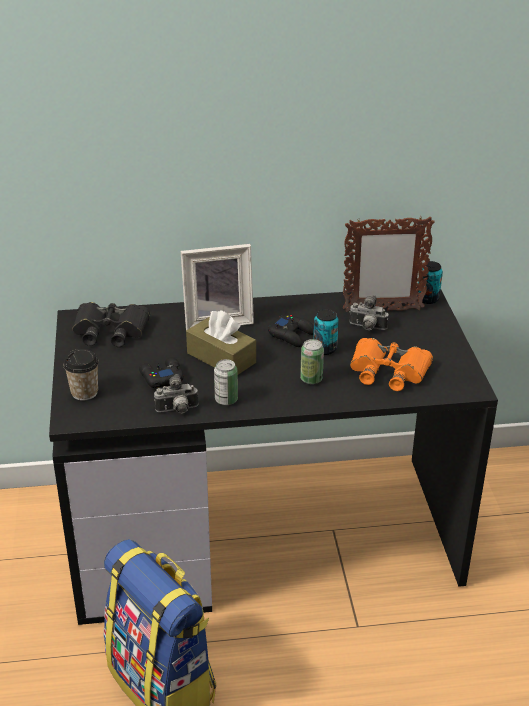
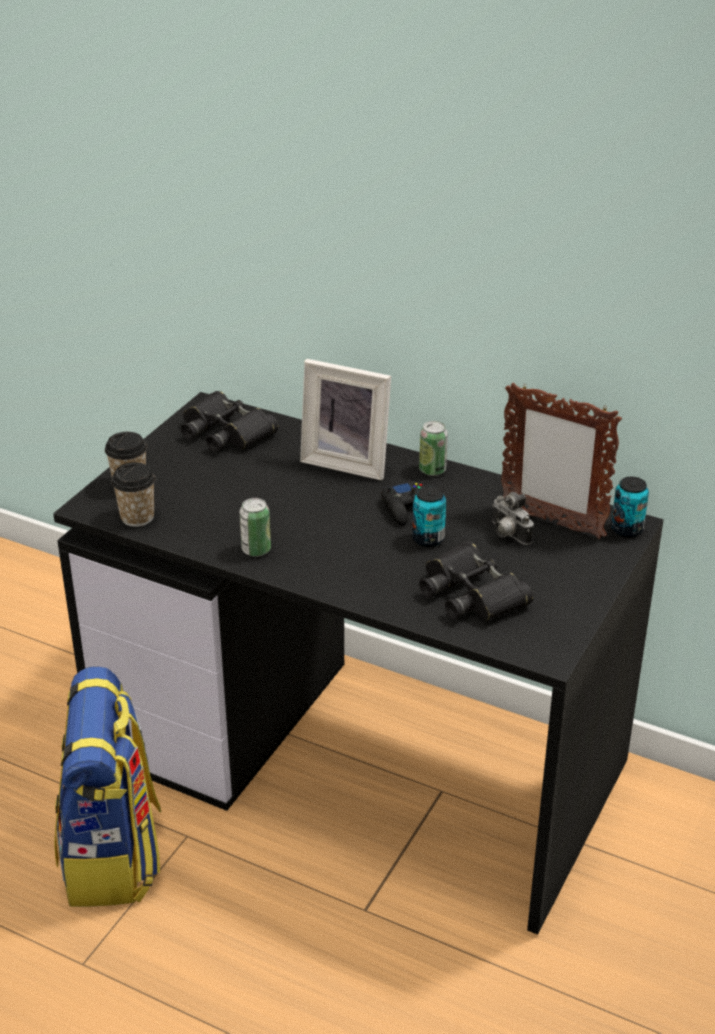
camera: 35 degrees right, 0 degrees up
black game controller [139,357,184,388] -> none
camera [154,374,199,413] -> none
brown tissue box [186,310,256,375] -> none
can [300,339,324,384] -> can moved to [419,421,448,476]
orange binoculars [350,338,433,391] -> black binoculars [419,541,533,621]
none -> cup [111,462,155,527]

